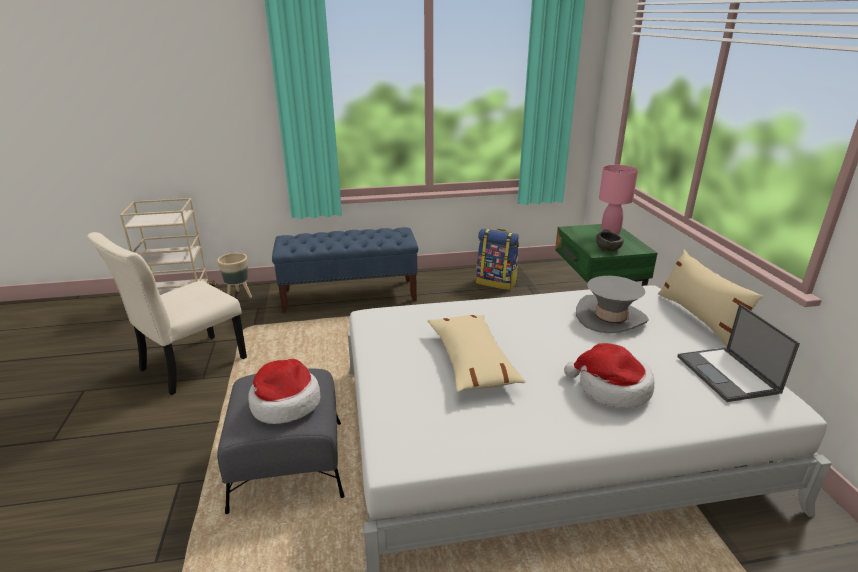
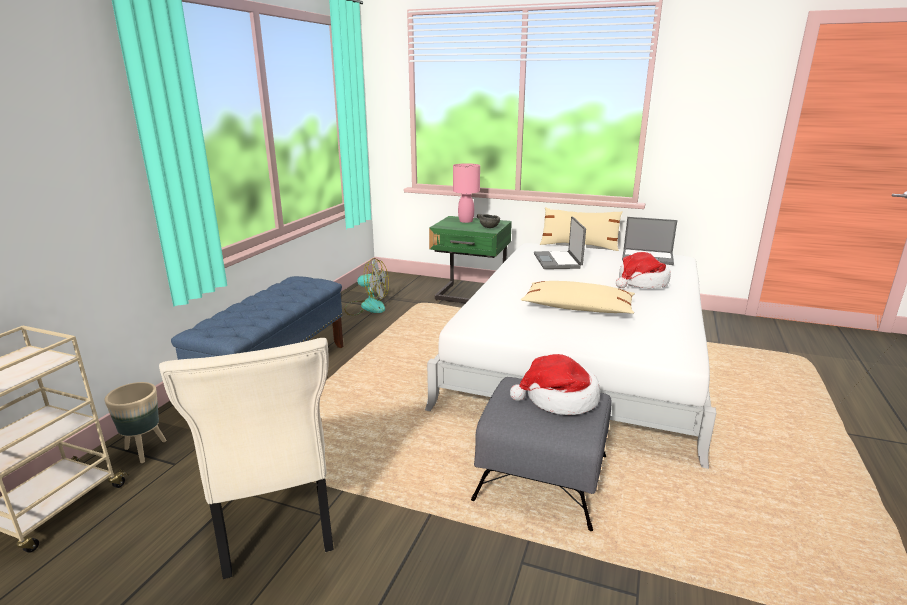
camera: 60 degrees left, 5 degrees down
backpack [476,229,519,290] -> fan [344,258,389,316]
grey hat [576,276,648,334] -> laptop [534,217,586,269]

